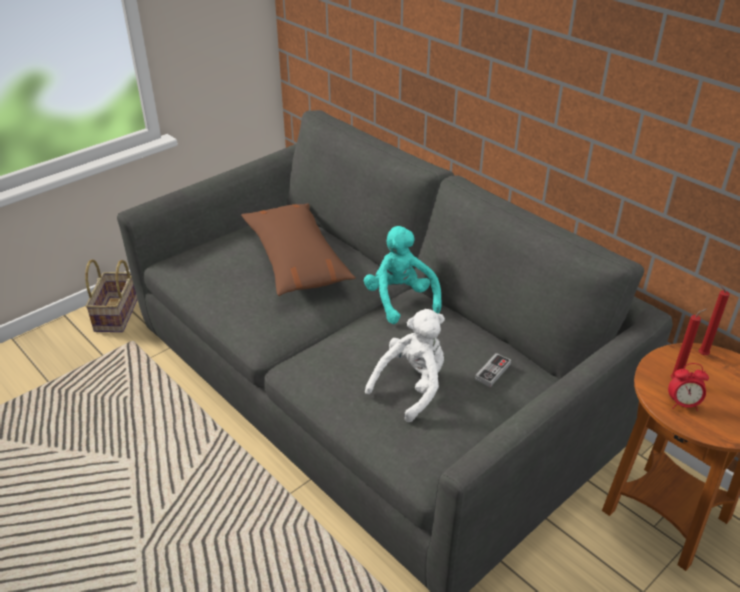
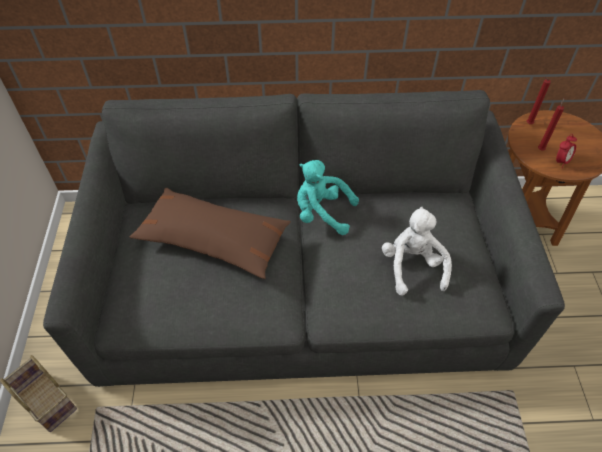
camera: 50 degrees left, 15 degrees up
game controller [475,353,511,387] -> none

